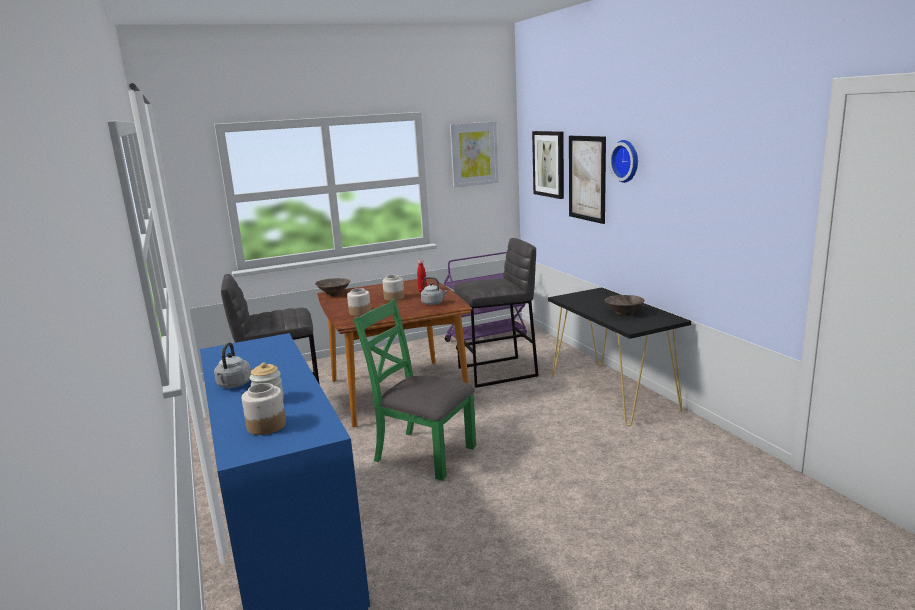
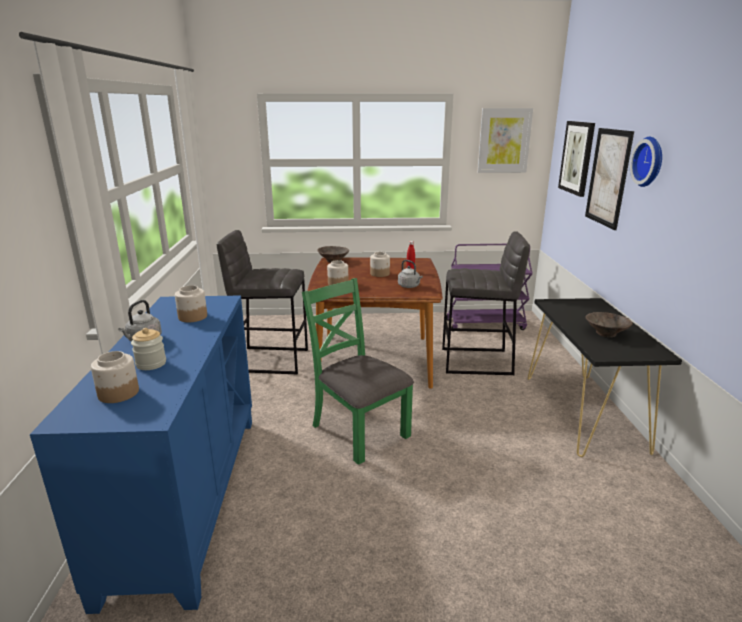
camera: 20 degrees right, 5 degrees up
none -> jar [175,285,207,322]

